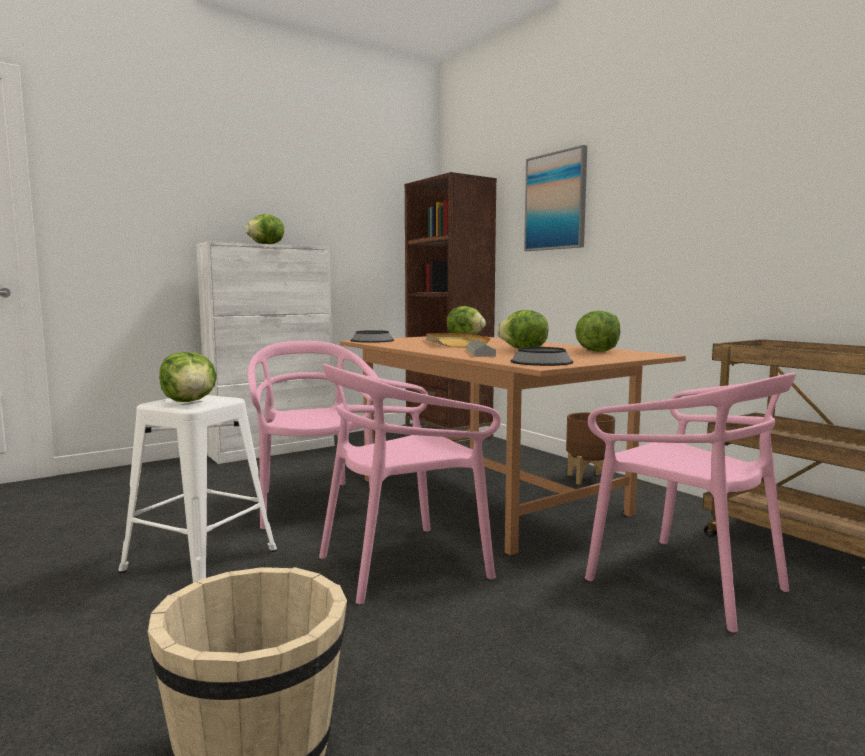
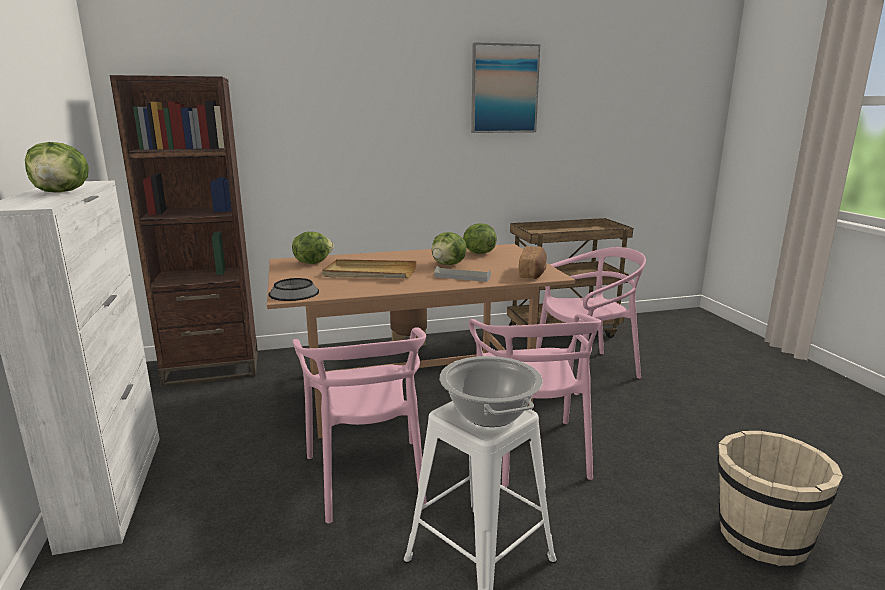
camera: 70 degrees left, 10 degrees up
lettuce [159,352,217,402] -> cooking pot [440,356,543,427]
pink chair [248,341,378,529] -> pink chair turned 105 degrees counterclockwise [293,327,427,523]
bowl [511,347,573,366] -> bread [519,246,547,279]
picture [524,145,587,251] -> picture moved to [471,42,540,133]

